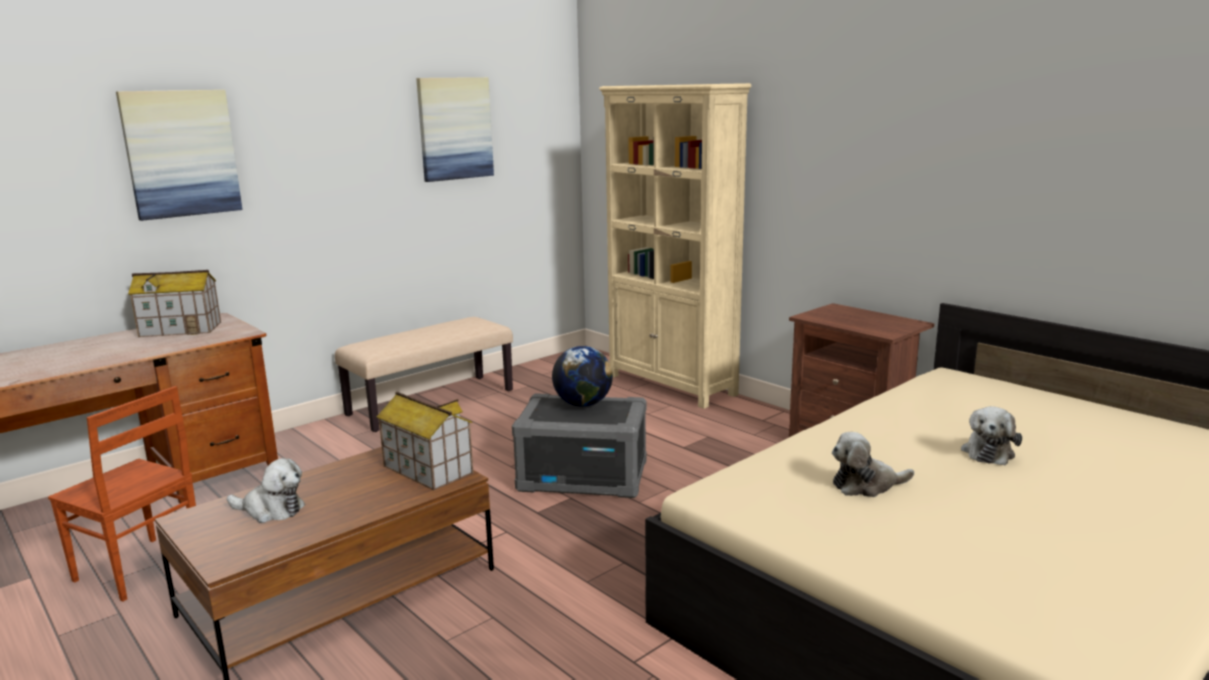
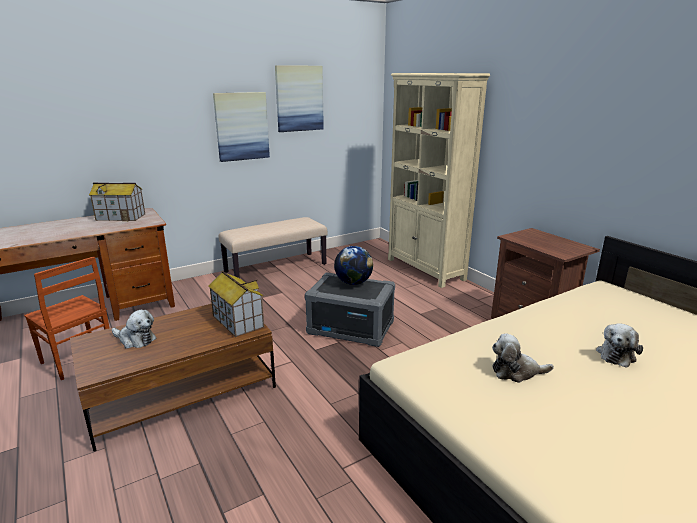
camera: 10 degrees right, 5 degrees up
picture [116,90,242,221] -> picture moved to [213,92,270,162]

